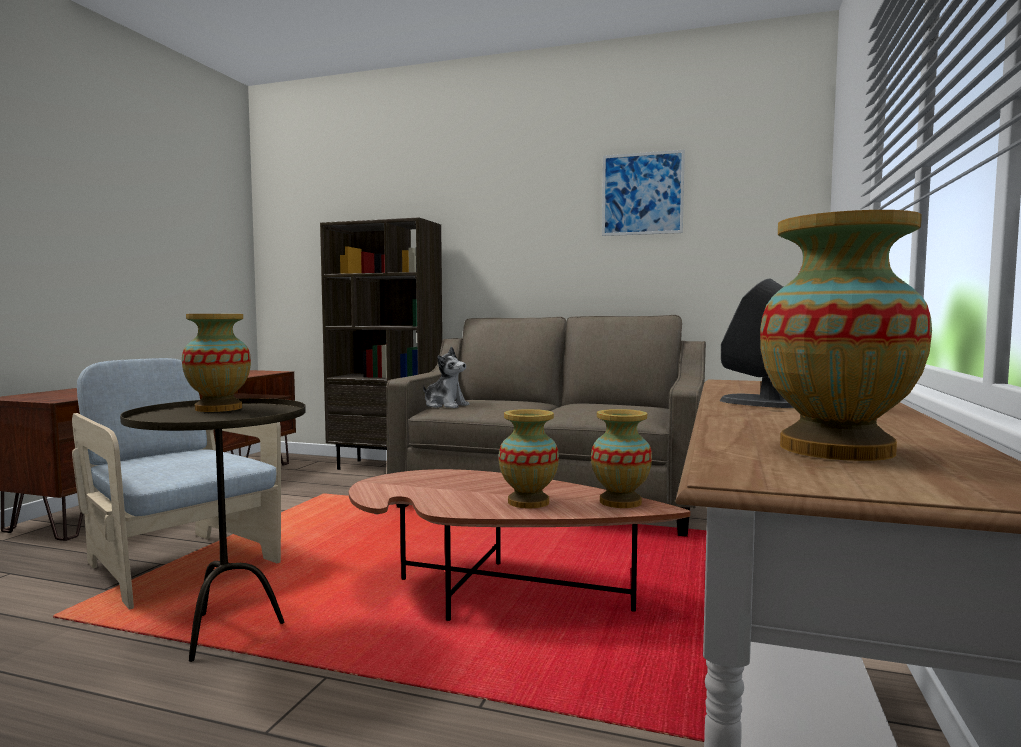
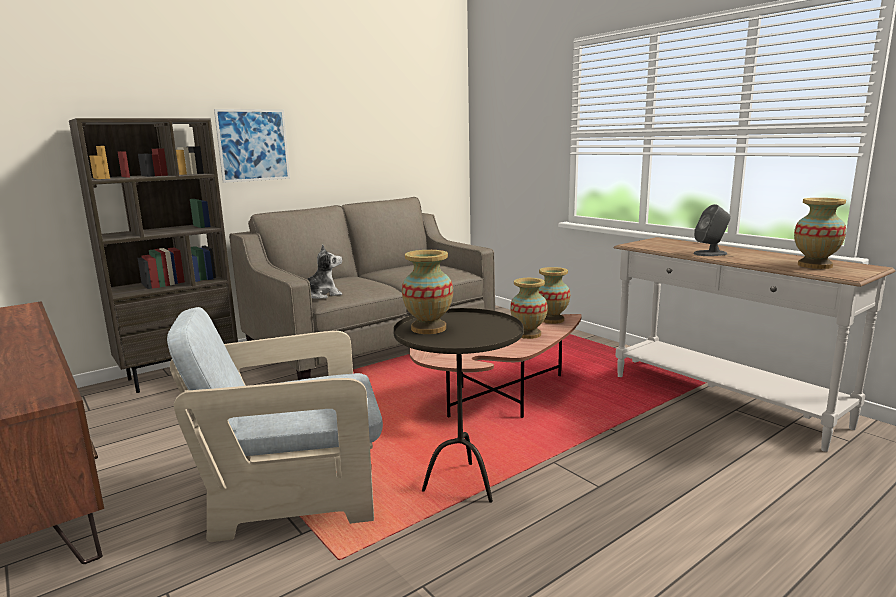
camera: 55 degrees left, 10 degrees up
picture [602,150,685,236] -> picture moved to [214,109,290,183]

